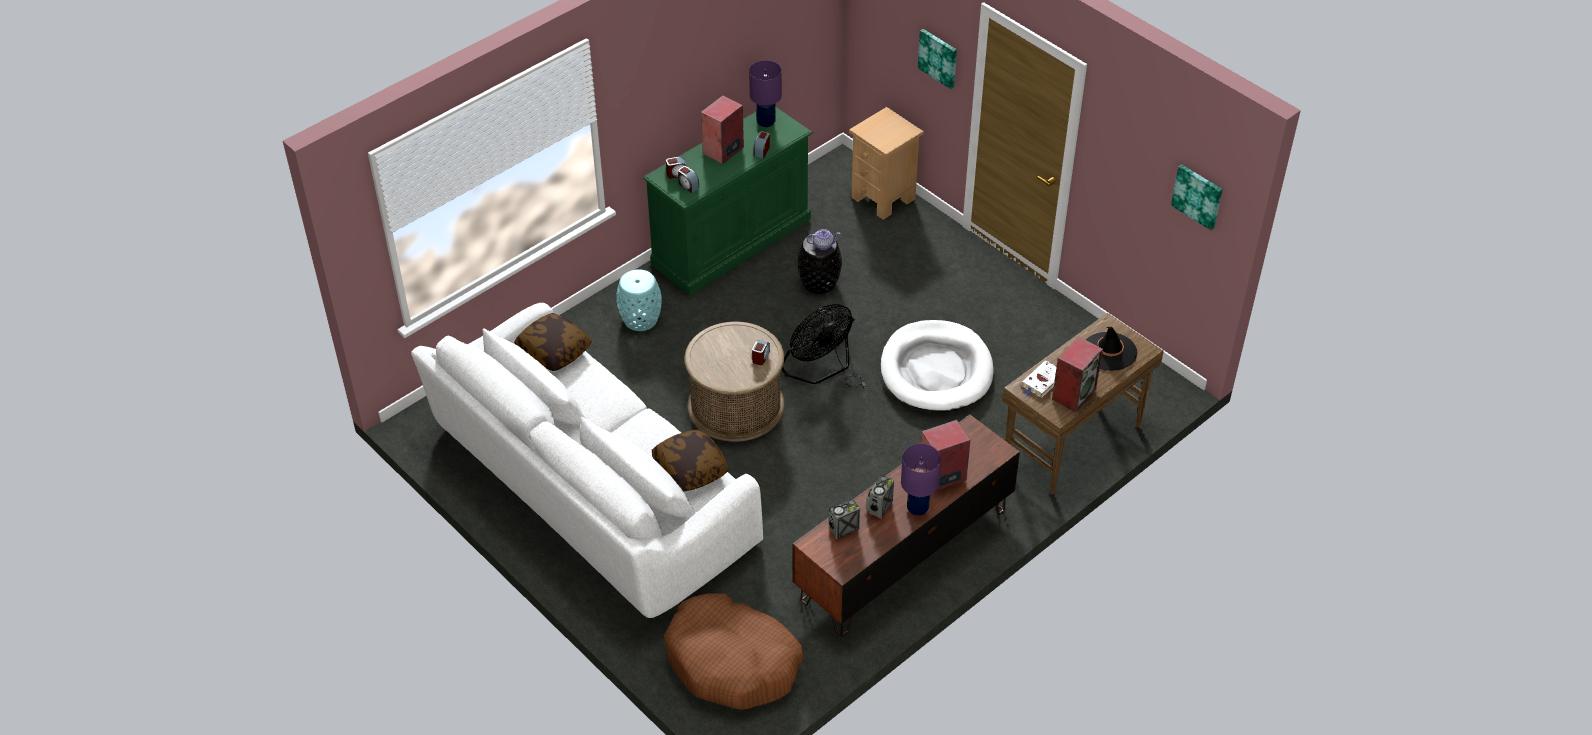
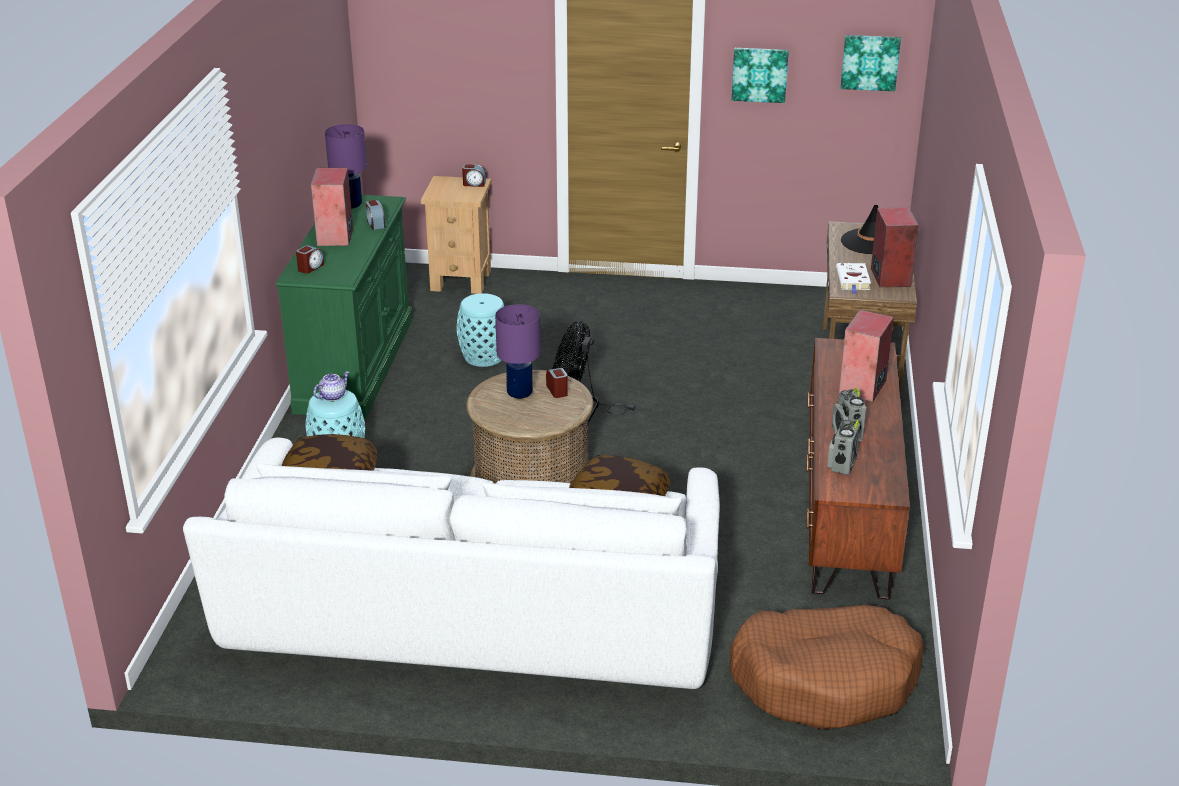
camera: 40 degrees left, 15 degrees down
alarm clock [678,166,699,193] -> alarm clock moved to [462,164,486,187]
black stool [798,233,842,294] -> turquoise stool [457,293,504,367]
teapot [806,229,840,250] -> teapot moved to [313,371,349,401]
white dog bed [881,320,994,412] -> none
purple table lamp [901,444,941,516] -> purple table lamp moved to [495,304,541,399]
picture [918,29,957,89] -> picture moved to [732,48,789,103]

